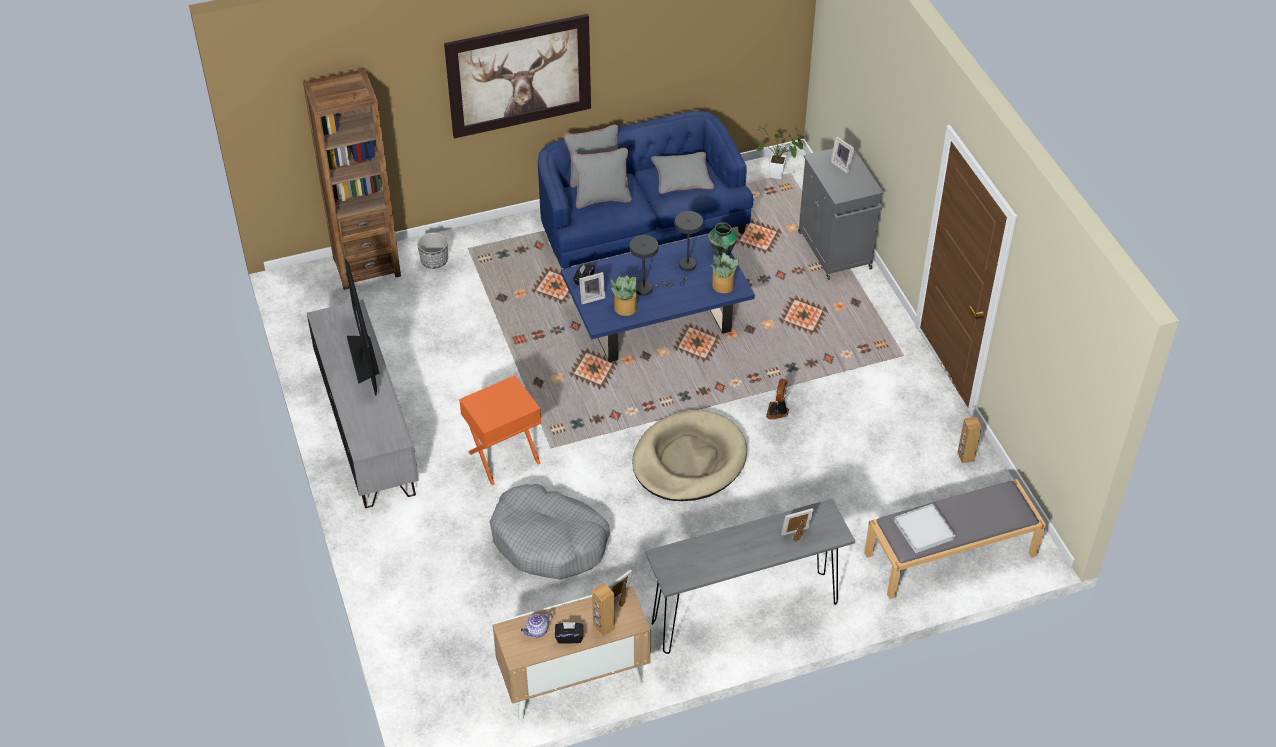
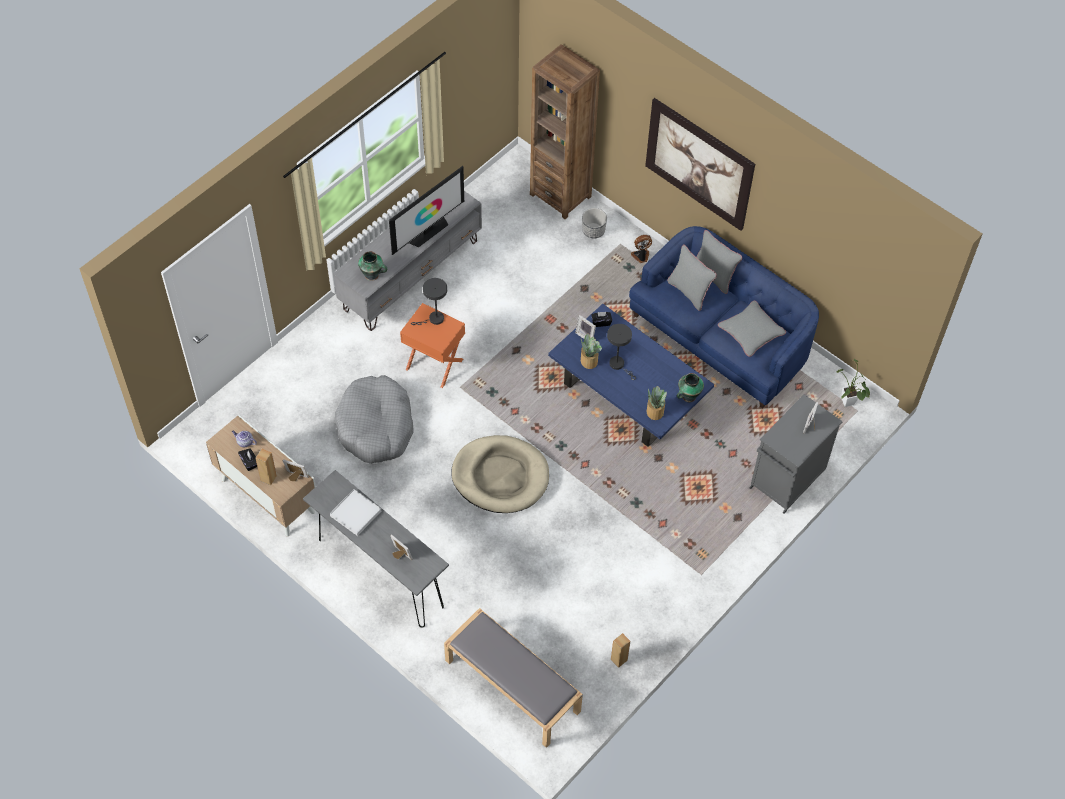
camera: 60 degrees right, 10 degrees up
grey table lamp [675,211,703,286] -> grey table lamp moved to [411,278,447,325]
fan [766,379,789,419] -> fan moved to [631,235,652,263]
white tray [894,504,955,553] -> white tray moved to [330,489,381,536]
none -> vase [358,251,387,281]

